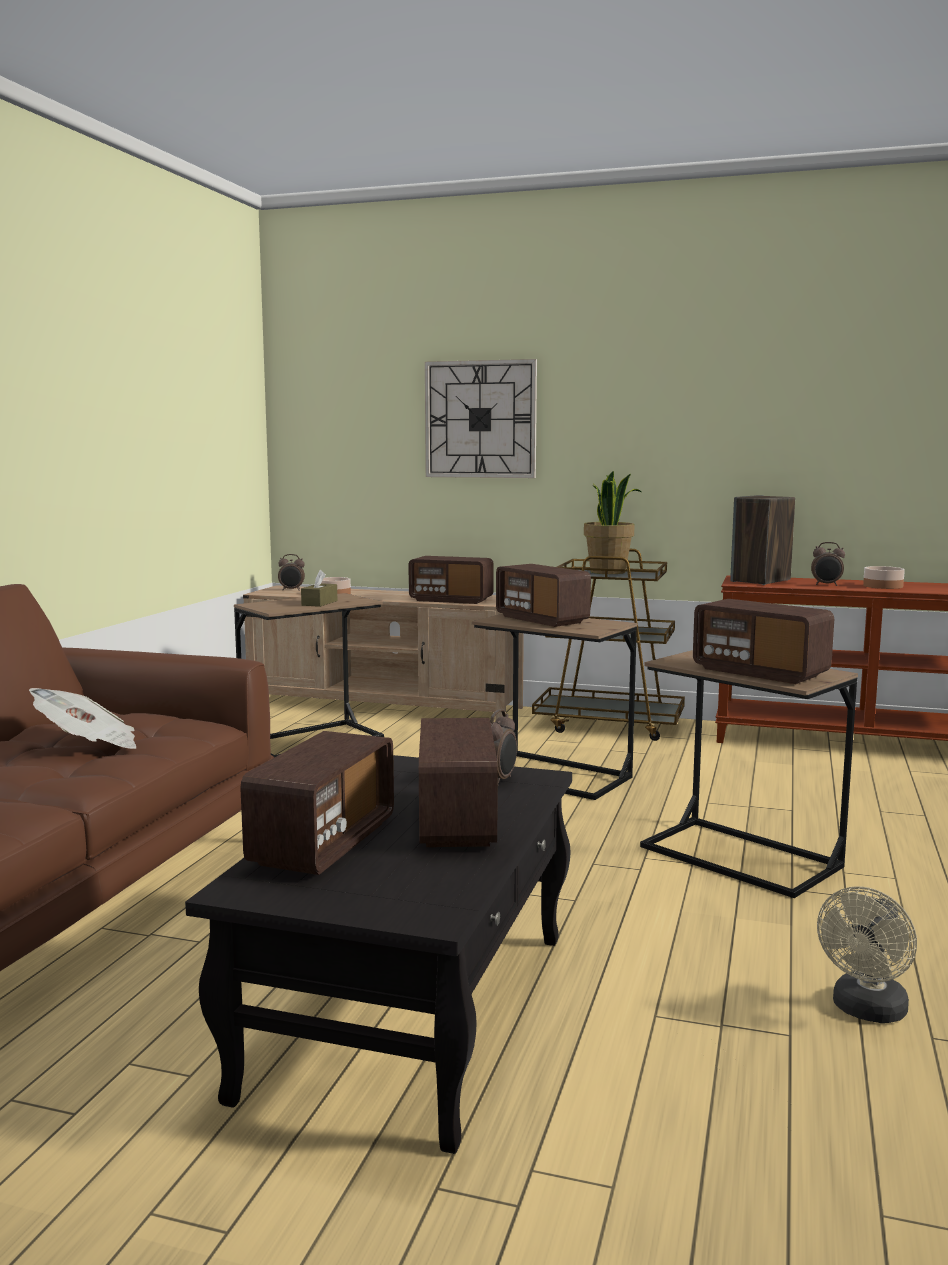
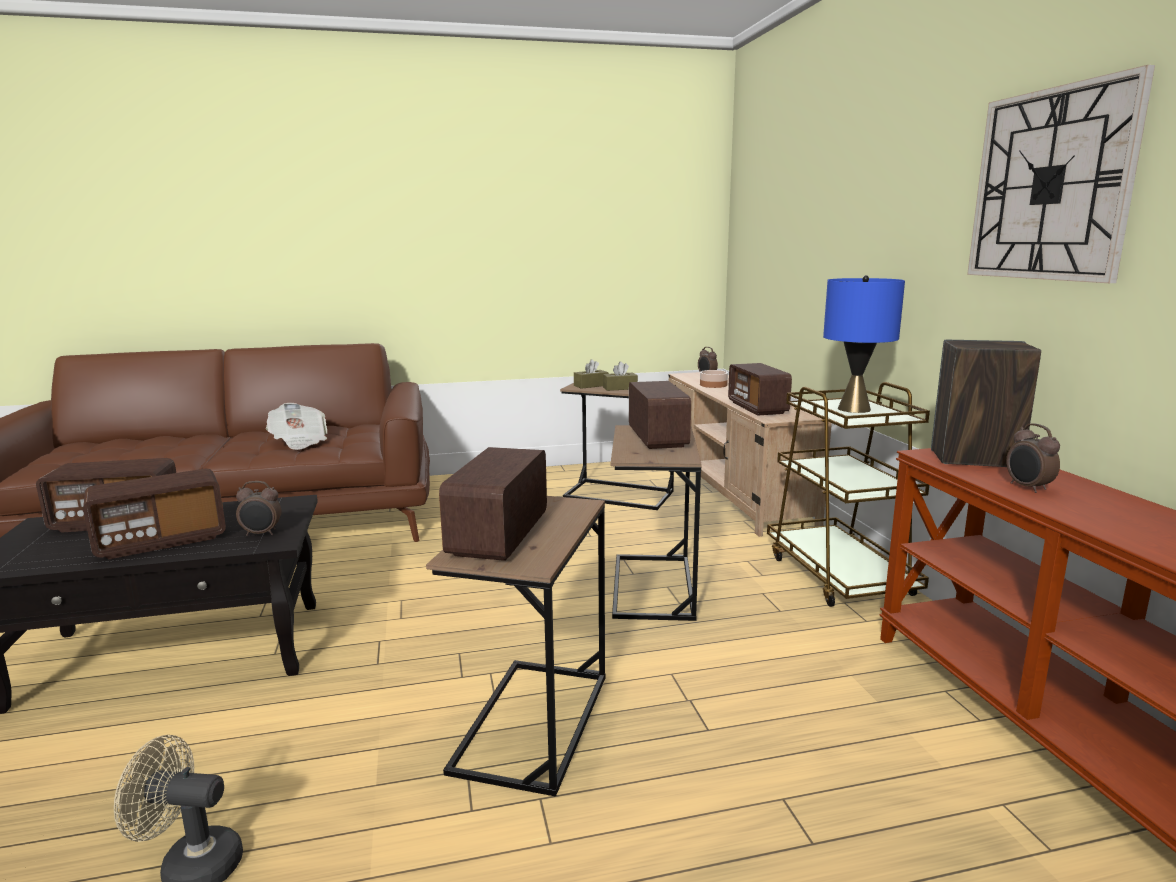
camera: 60 degrees right, 5 degrees up
wall clock [425,359,537,478] -> wall clock moved to [967,65,1155,283]
radio [496,564,591,627] -> radio turned 150 degrees clockwise [629,381,691,449]
potted plant [584,471,641,574] -> blue table lamp [823,275,905,413]
bowl [863,566,905,589] -> none
none -> brown tissue box [574,359,609,389]

